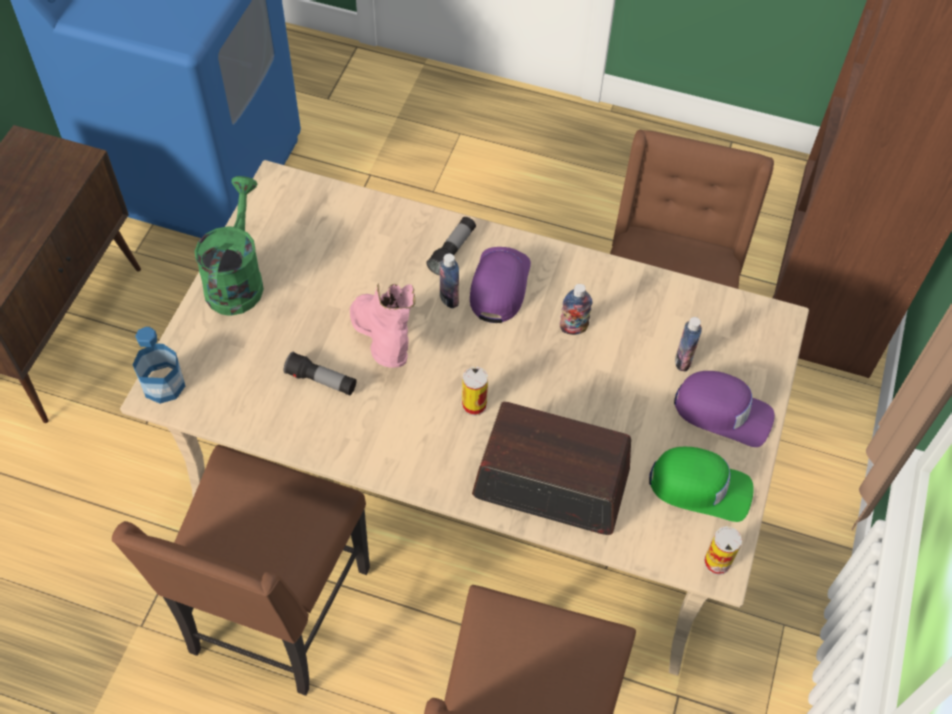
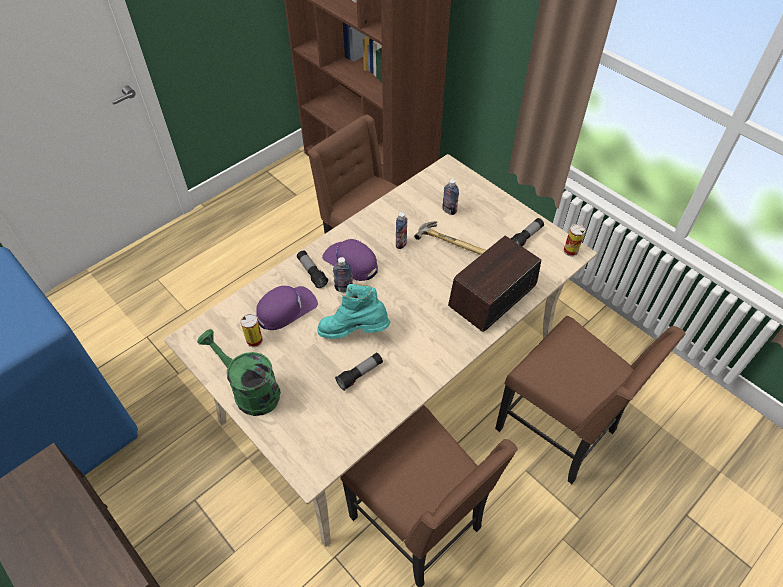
camera: 60 degrees left, 5 degrees down
bottle [132,327,185,404] -> none
pink boot [350,283,416,368] -> turquoise boot [317,284,390,339]
can [462,366,488,416] -> can moved to [240,314,263,347]
green cap [649,447,754,522] -> flashlight [510,218,544,246]
purple cap [674,371,775,447] -> purple cap moved to [256,286,318,330]
none -> hammer [414,221,486,255]

